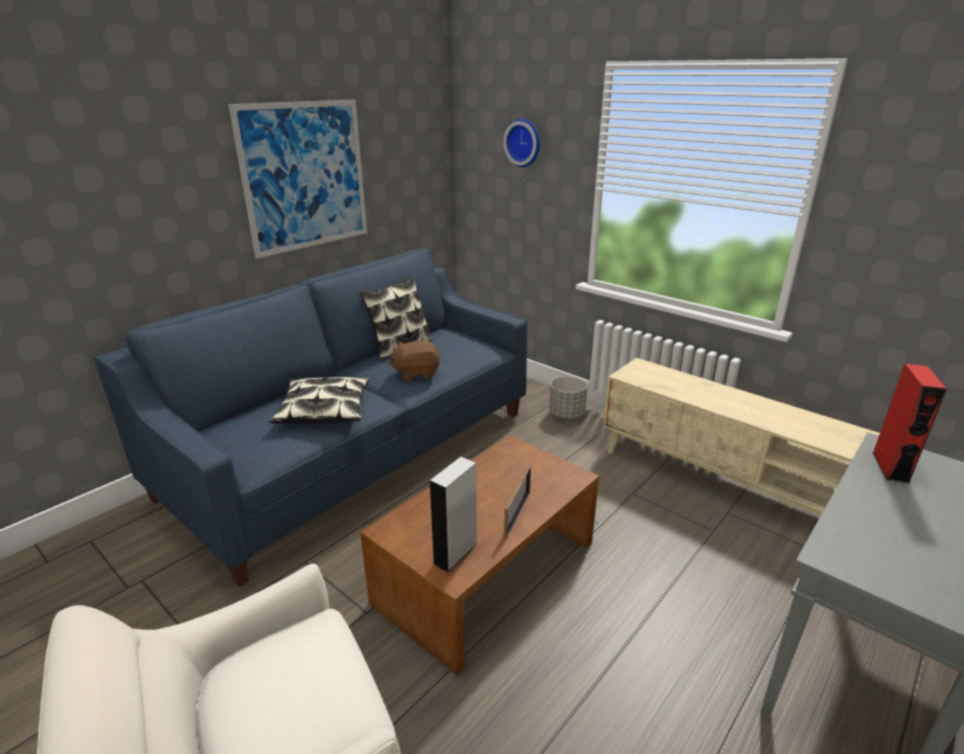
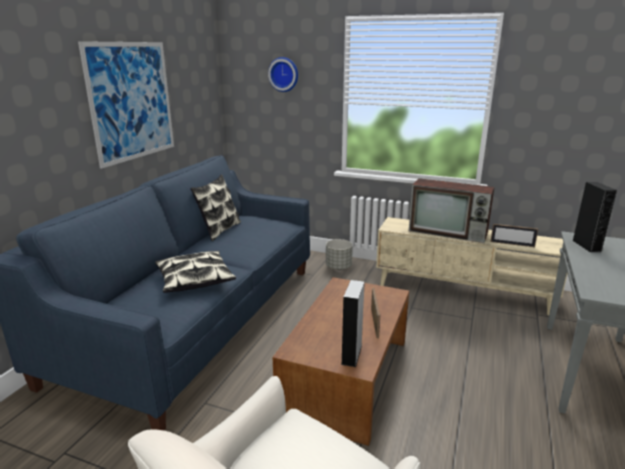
camera: 20 degrees left, 5 degrees down
brown plush toy [389,340,440,381] -> none
red speaker [872,364,947,484] -> black speaker [572,182,617,252]
none -> television [409,178,494,243]
none -> picture frame [491,224,538,247]

